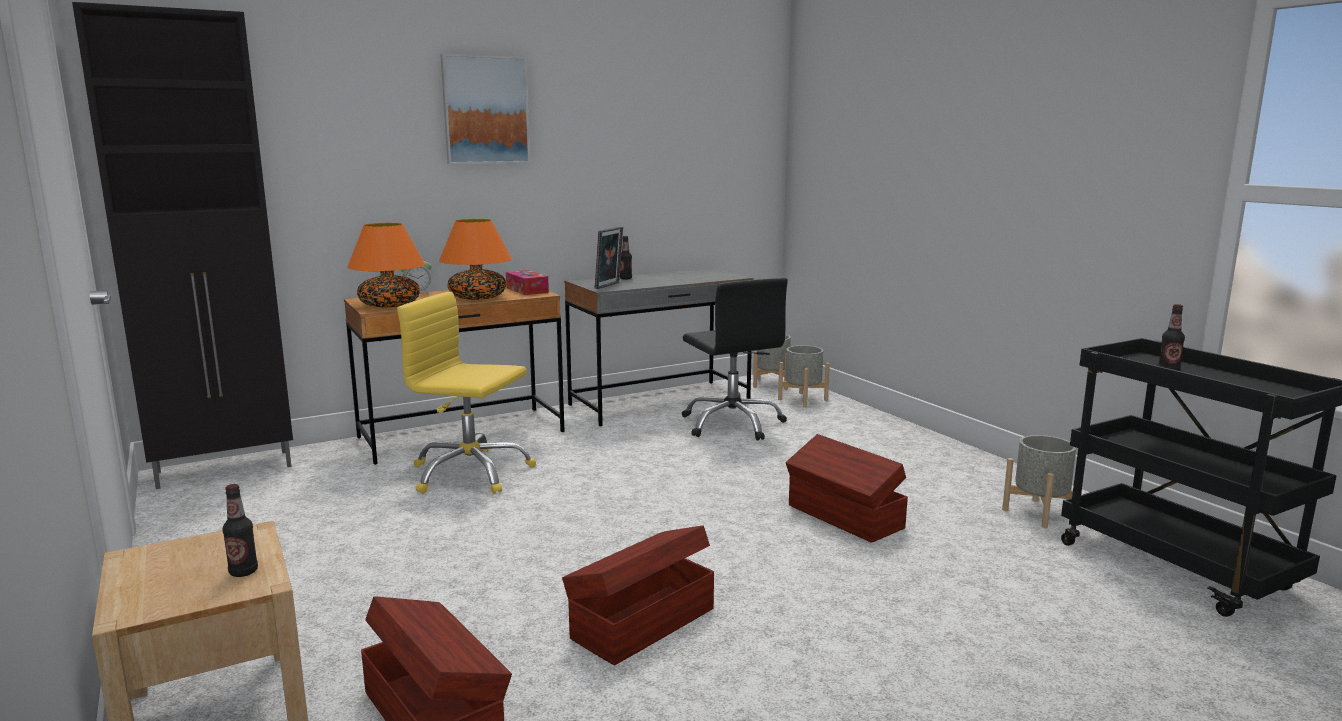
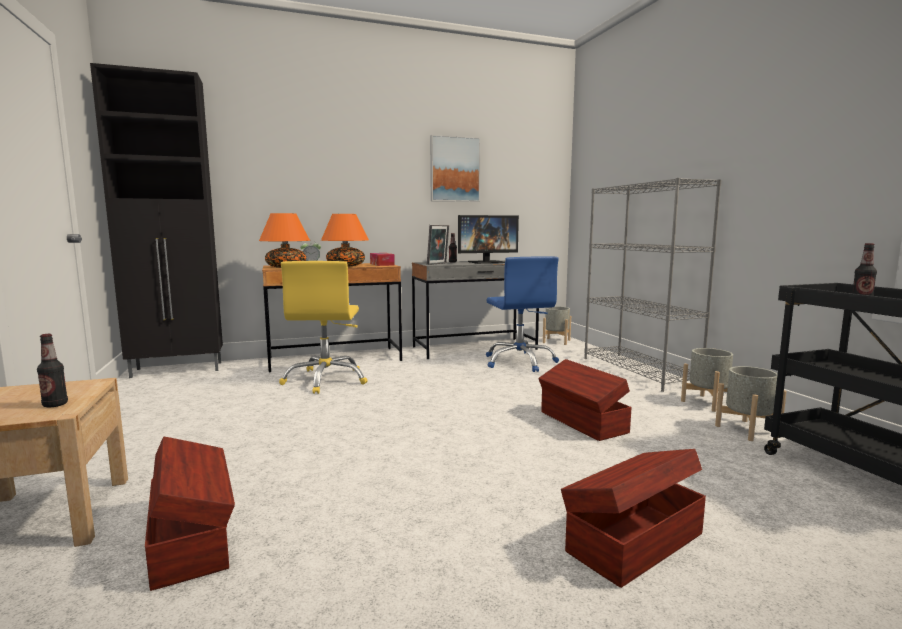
camera: 10 degrees right, 5 degrees down
yellow office chair [397,292,536,494] -> yellow office chair turned 120 degrees counterclockwise [279,261,368,394]
picture [440,54,530,164] -> picture moved to [430,135,481,202]
brown storage box [562,526,714,665] -> brown storage box moved to [561,449,706,588]
black office chair [682,278,788,441] -> blue office chair [486,256,559,372]
grey planter [778,345,830,408] -> grey planter moved to [681,348,736,412]
none -> monitor [458,215,519,264]
none -> grey bookcase [584,178,722,392]

